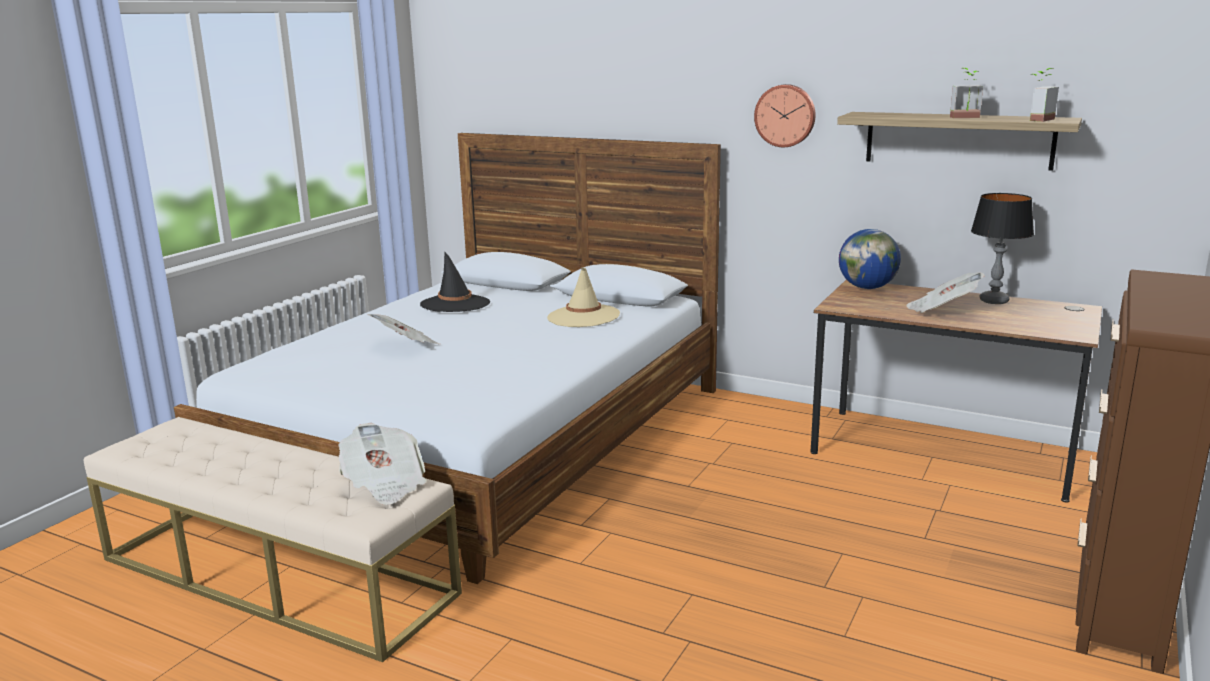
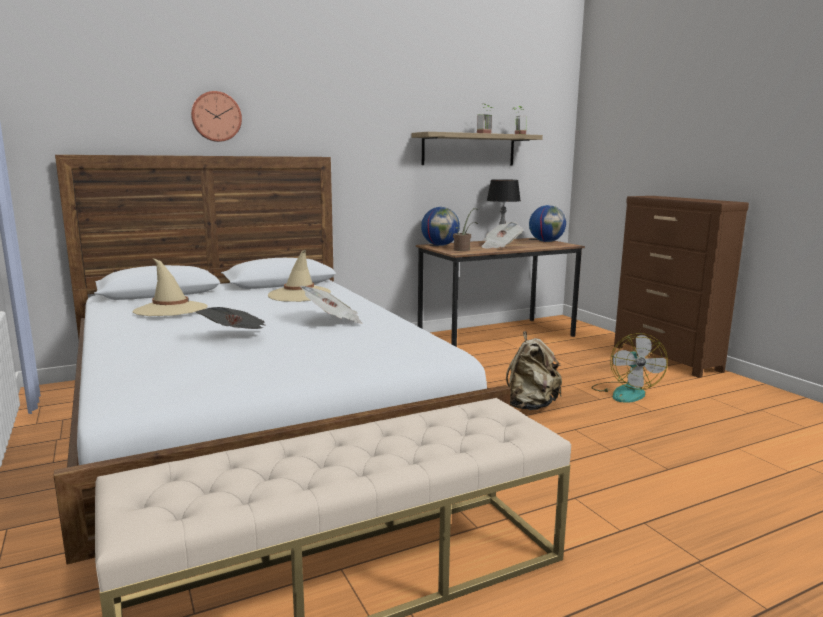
camera: 55 degrees left, 5 degrees down
newspaper [339,423,427,505] -> newspaper moved to [300,286,363,324]
black hat [420,252,490,312] -> beige hat [133,258,208,316]
wall clock [754,84,816,147] -> wall clock moved to [191,91,242,142]
none -> potted plant [453,208,478,251]
none -> beige backpack [506,331,562,410]
none -> globe [529,205,566,242]
none -> fan [591,333,668,403]

